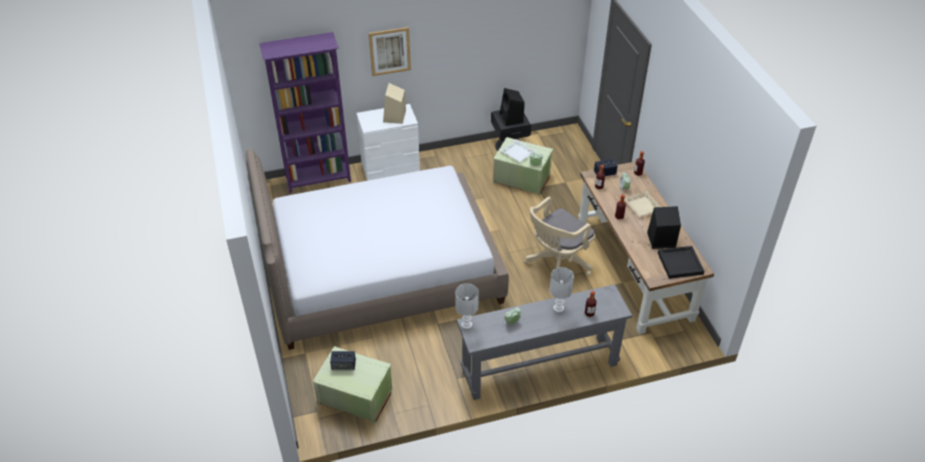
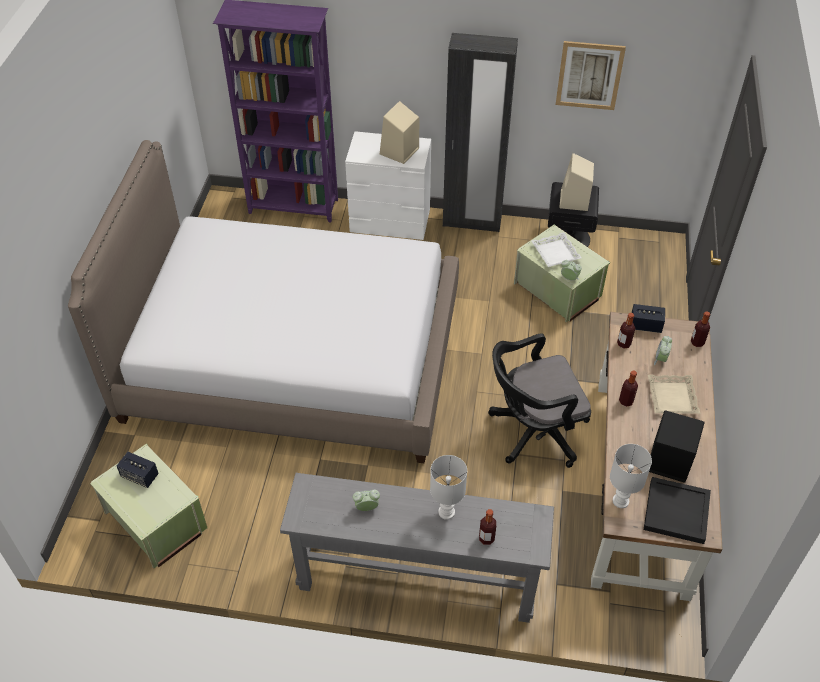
camera: 25 degrees right, 5 degrees up
picture [369,27,411,76] -> picture moved to [556,41,626,110]
white table lamp [455,283,479,329] -> white table lamp moved to [610,444,652,508]
black speaker [499,88,525,126] -> beige speaker [559,153,594,211]
beige office chair [525,197,595,276] -> black office chair [488,333,591,468]
none -> black wardrobe [443,33,518,232]

